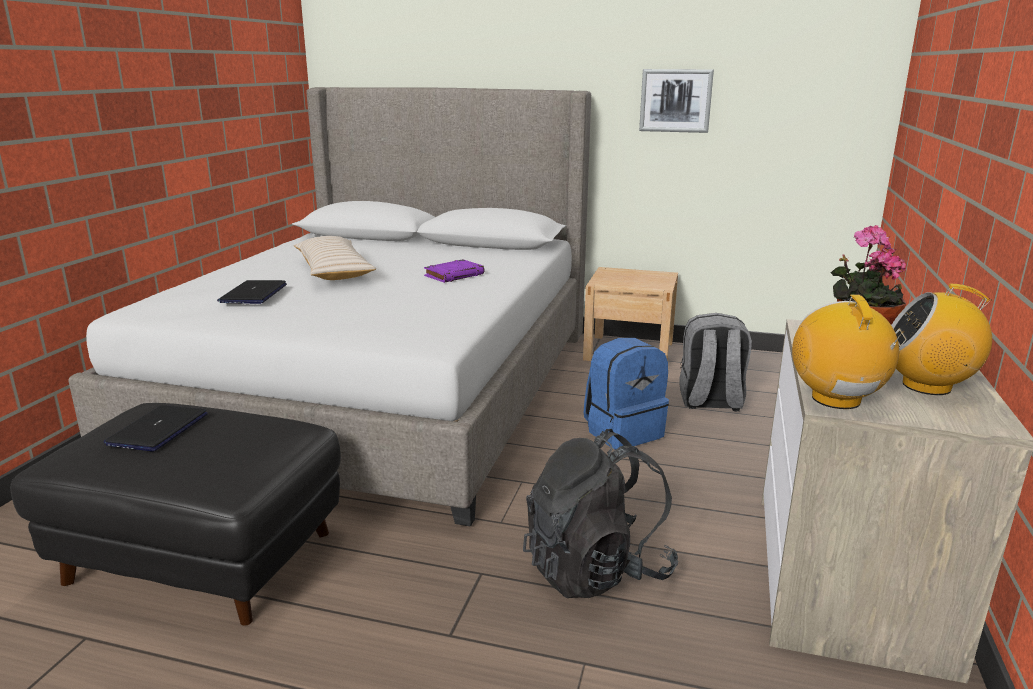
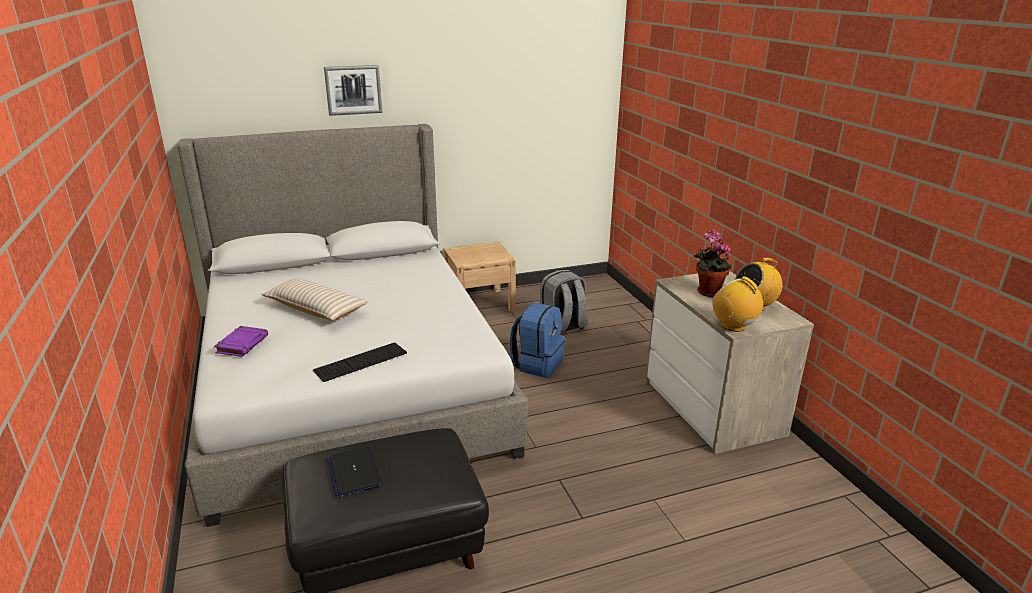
camera: 35 degrees left, 5 degrees up
laptop [217,280,287,304] -> none
purple book [424,259,485,283] -> purple book moved to [214,326,268,357]
black backpack [523,429,678,598] -> none
picture [639,69,714,133] -> picture moved to [324,65,383,116]
none -> keyboard [313,343,407,382]

